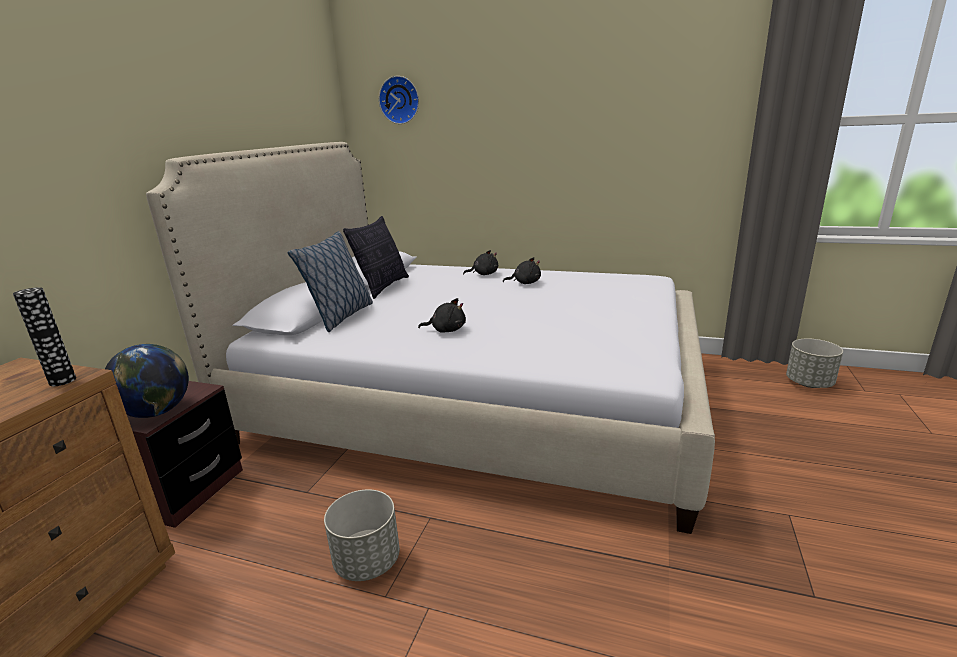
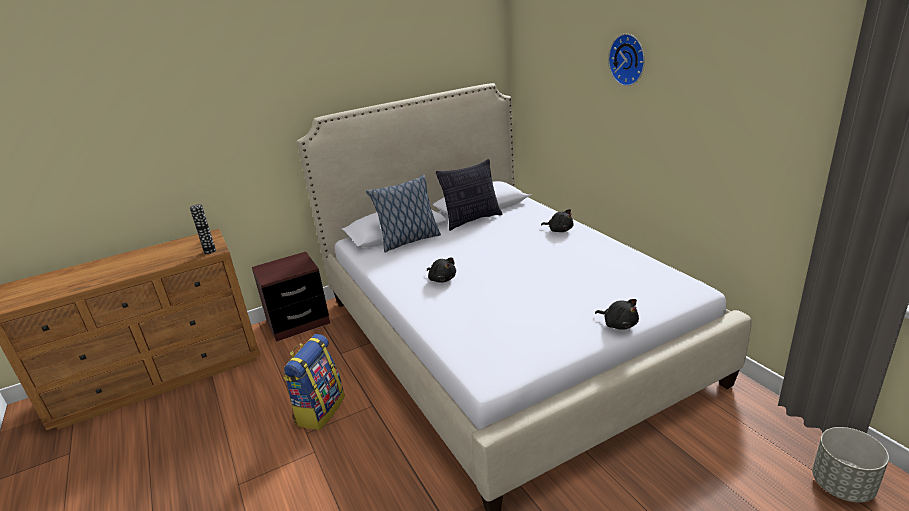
camera: 45 degrees right, 5 degrees up
globe [105,344,189,418] -> none
grey planter [324,489,400,581] -> backpack [283,334,345,430]
wall clock [379,76,419,124] -> wall clock moved to [608,34,645,86]
black plush toy [503,257,541,284] -> black plush toy moved to [595,299,639,330]

